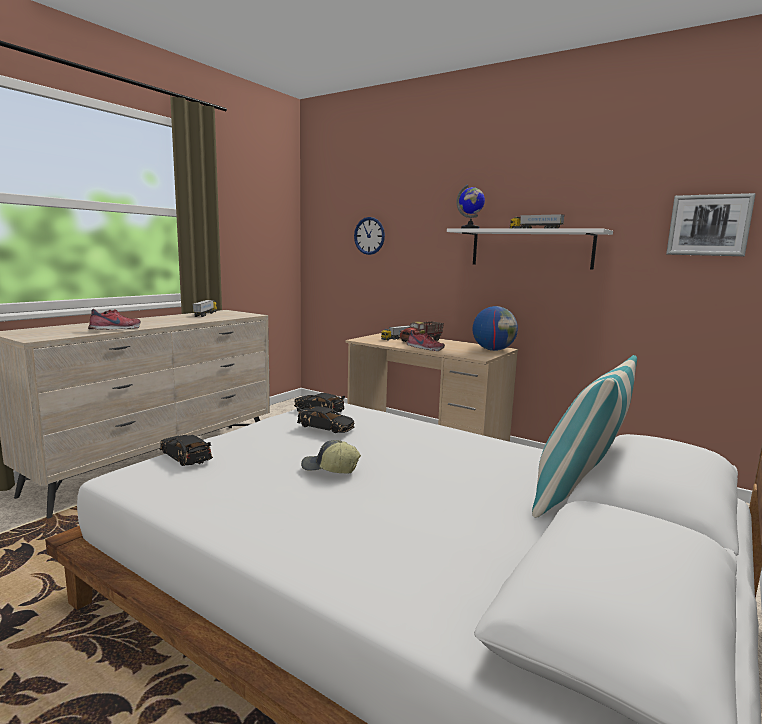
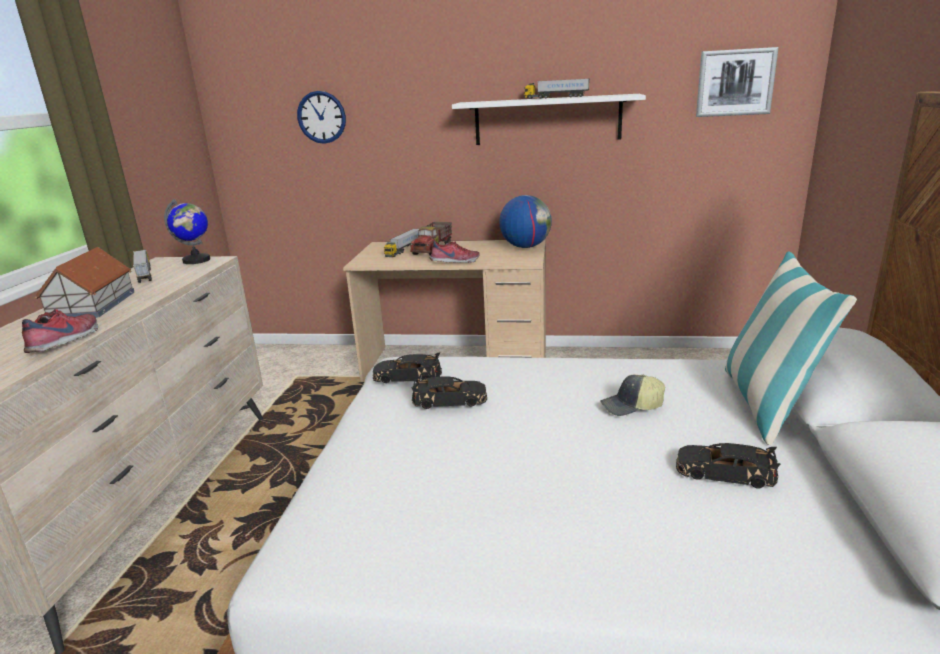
camera: 25 degrees left, 10 degrees up
black toy car [160,435,213,466] -> black toy car moved to [676,443,780,489]
cap [301,440,361,473] -> cap moved to [600,374,665,416]
globe [456,184,485,228] -> globe moved to [164,199,210,264]
none -> toy house [35,247,134,318]

